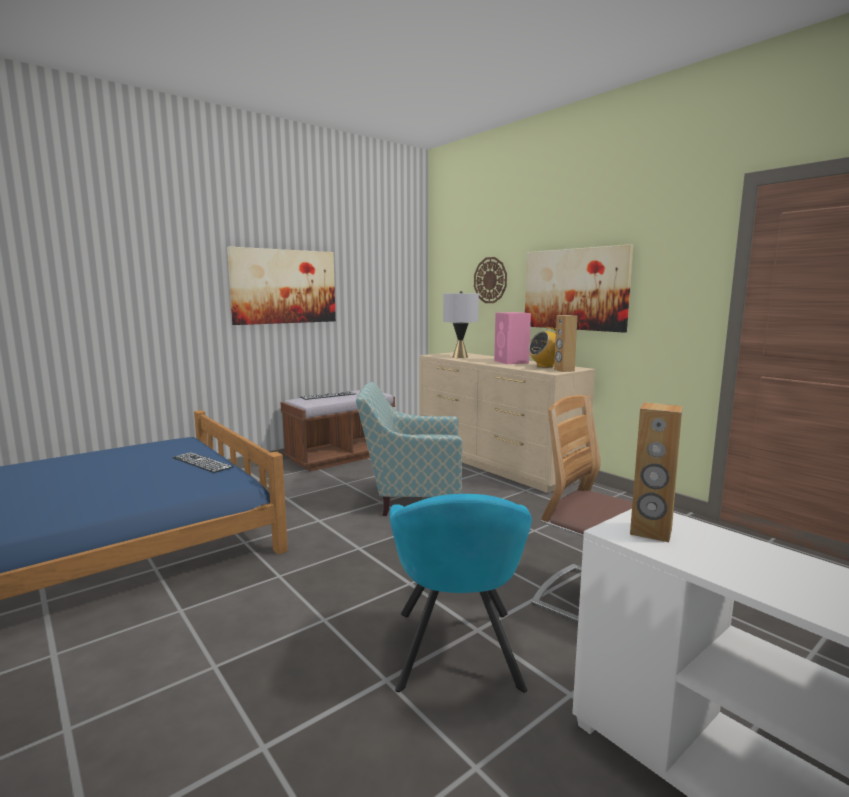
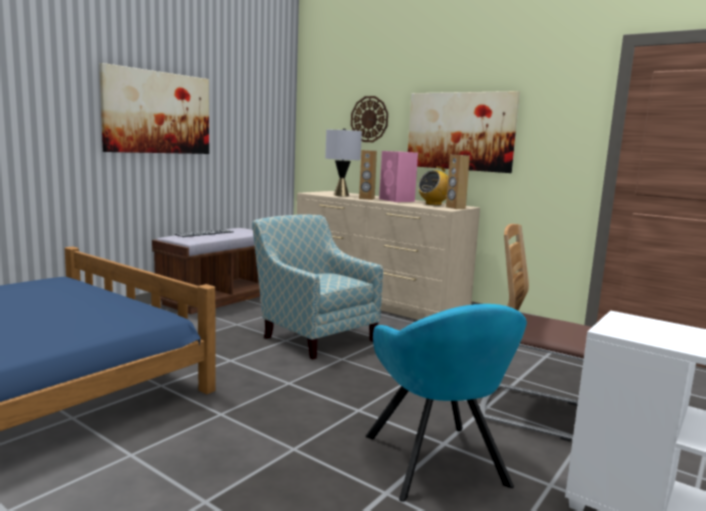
camera: 15 degrees left, 0 degrees up
keyboard [172,452,233,473] -> none
armchair [356,382,462,516] -> armchair turned 60 degrees clockwise [252,214,383,359]
brown speaker [630,402,683,542] -> brown speaker moved to [359,150,377,200]

